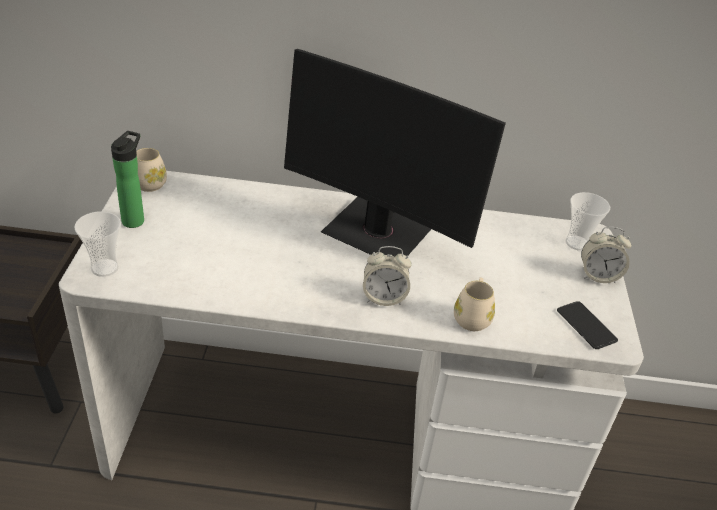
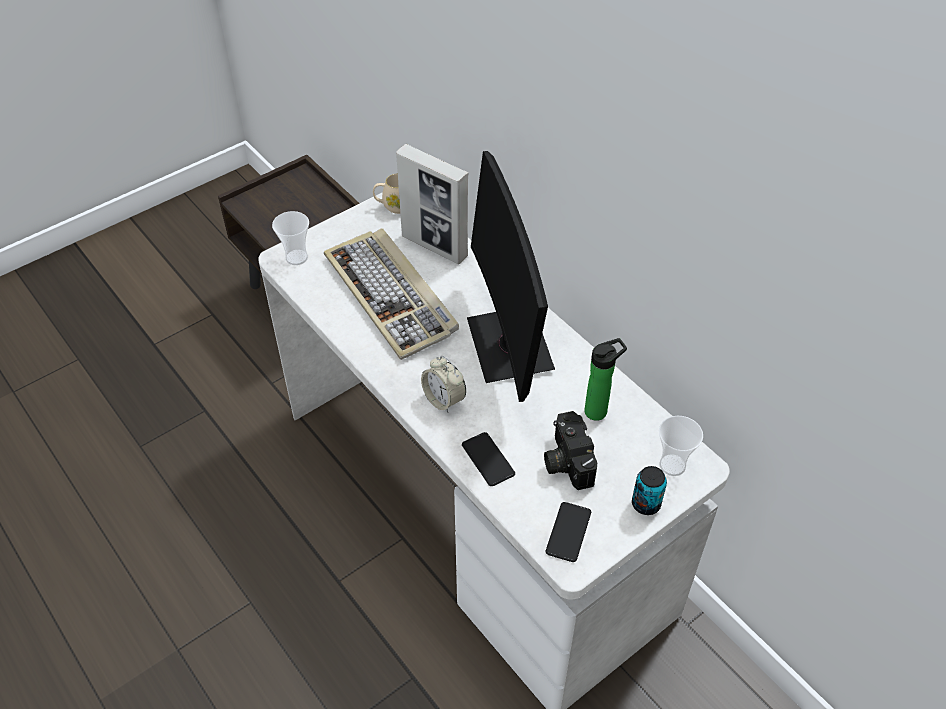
camera: 50 degrees right, 10 degrees up
bottle [111,131,144,228] -> bottle moved to [584,338,627,421]
beige mug [454,277,495,331] -> phone [462,432,515,486]
alarm clock [581,227,632,283] -> can [632,466,667,515]
none -> keyboard [324,228,459,360]
none -> picture frame [396,144,469,264]
none -> camera [544,411,597,490]

